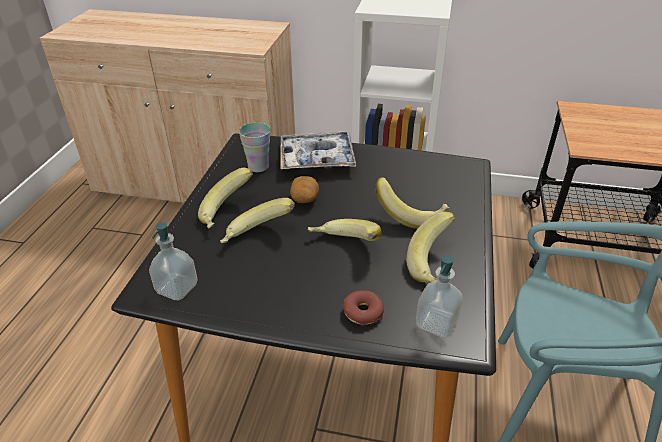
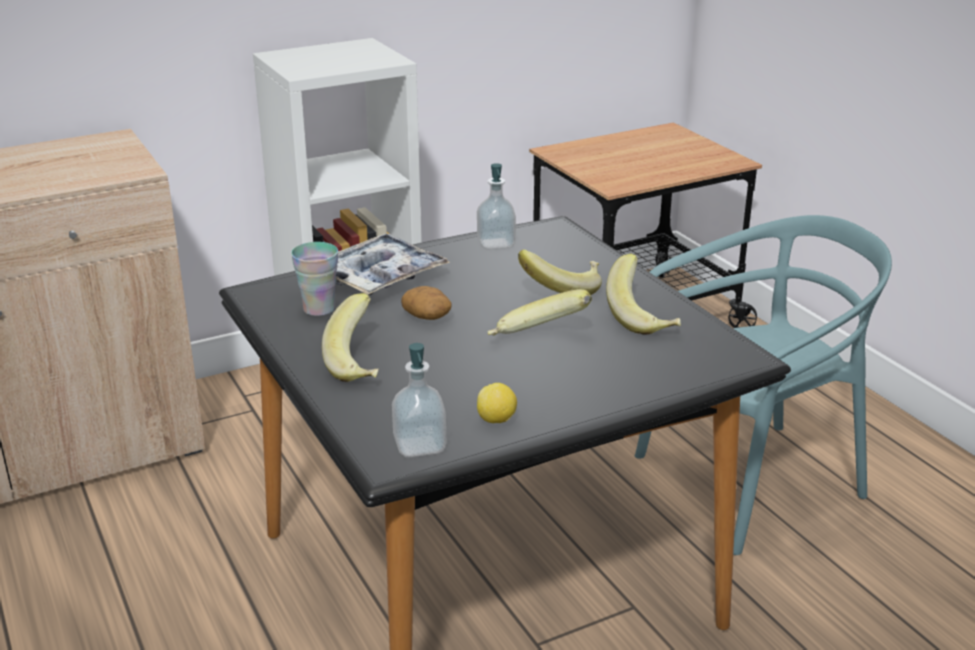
camera: 40 degrees left, 10 degrees down
banana [220,198,295,243] -> none
donut [343,290,384,326] -> none
soap dispenser [416,255,463,338] -> soap dispenser moved to [477,163,516,249]
none -> lemon [477,383,517,423]

